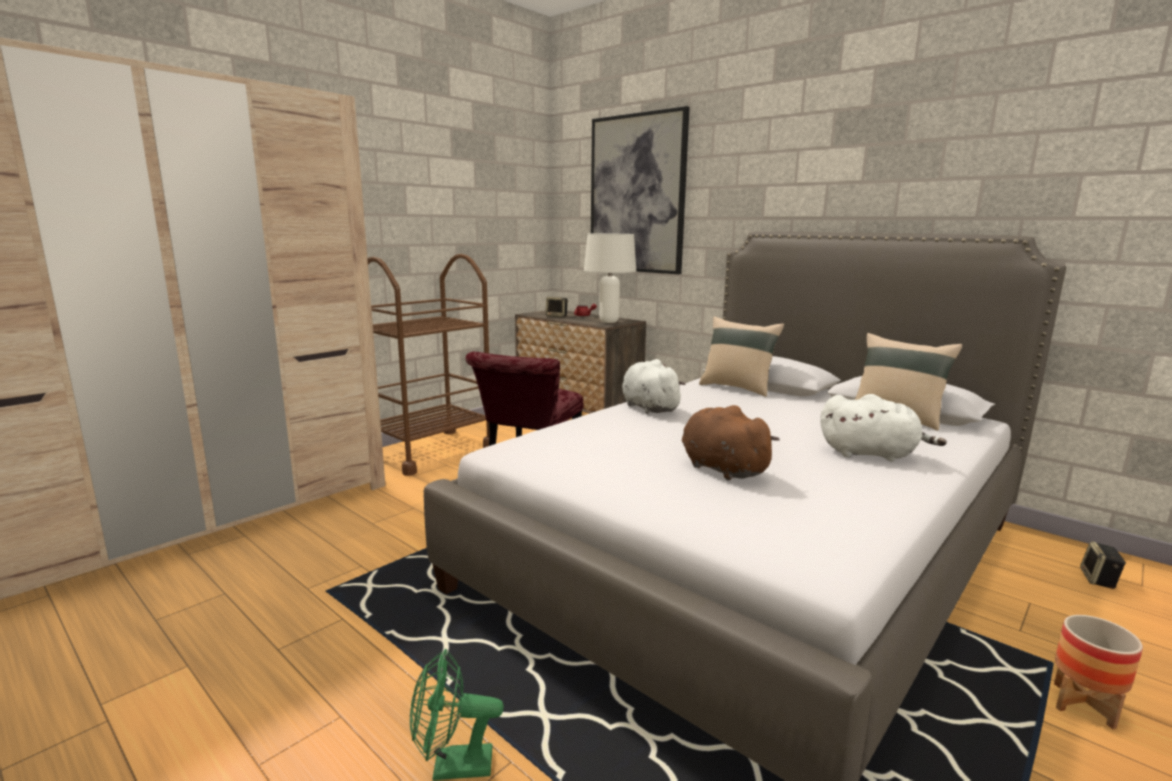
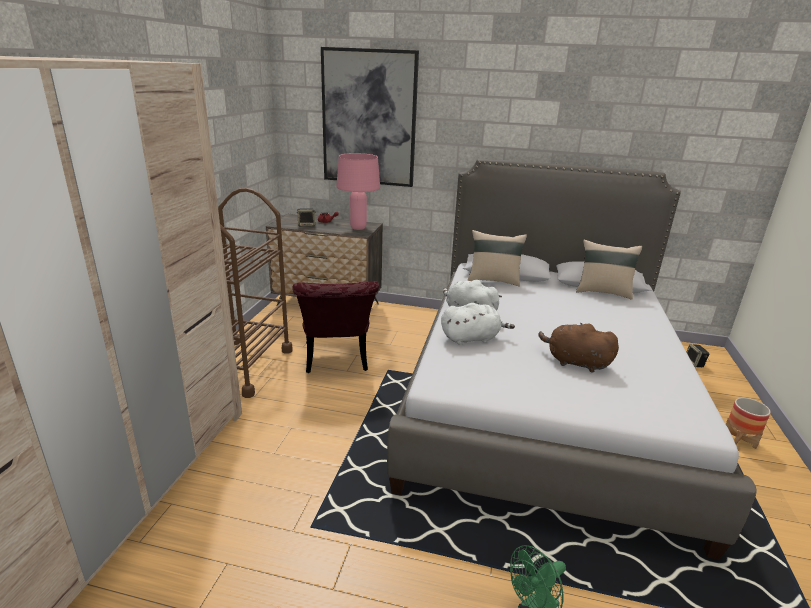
camera: 30 degrees left, 10 degrees up
white table lamp [584,233,636,323] -> pink table lamp [336,153,380,230]
white plush toy [820,394,947,461] -> white plush toy moved to [441,303,515,345]

